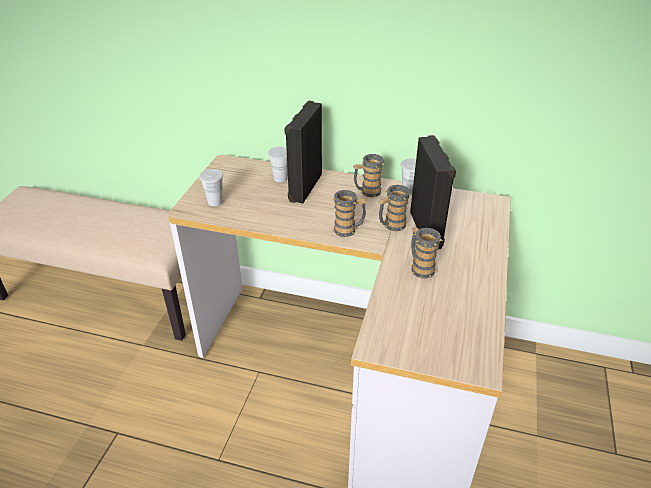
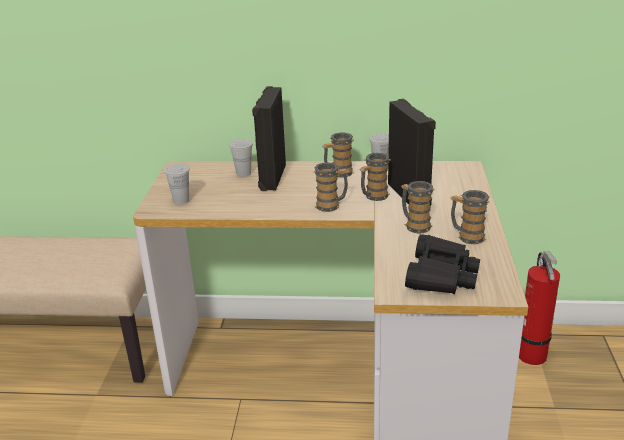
camera: 10 degrees left, 10 degrees down
none -> black binoculars [405,234,480,294]
none -> mug [450,190,489,244]
none -> fire extinguisher [519,251,560,365]

